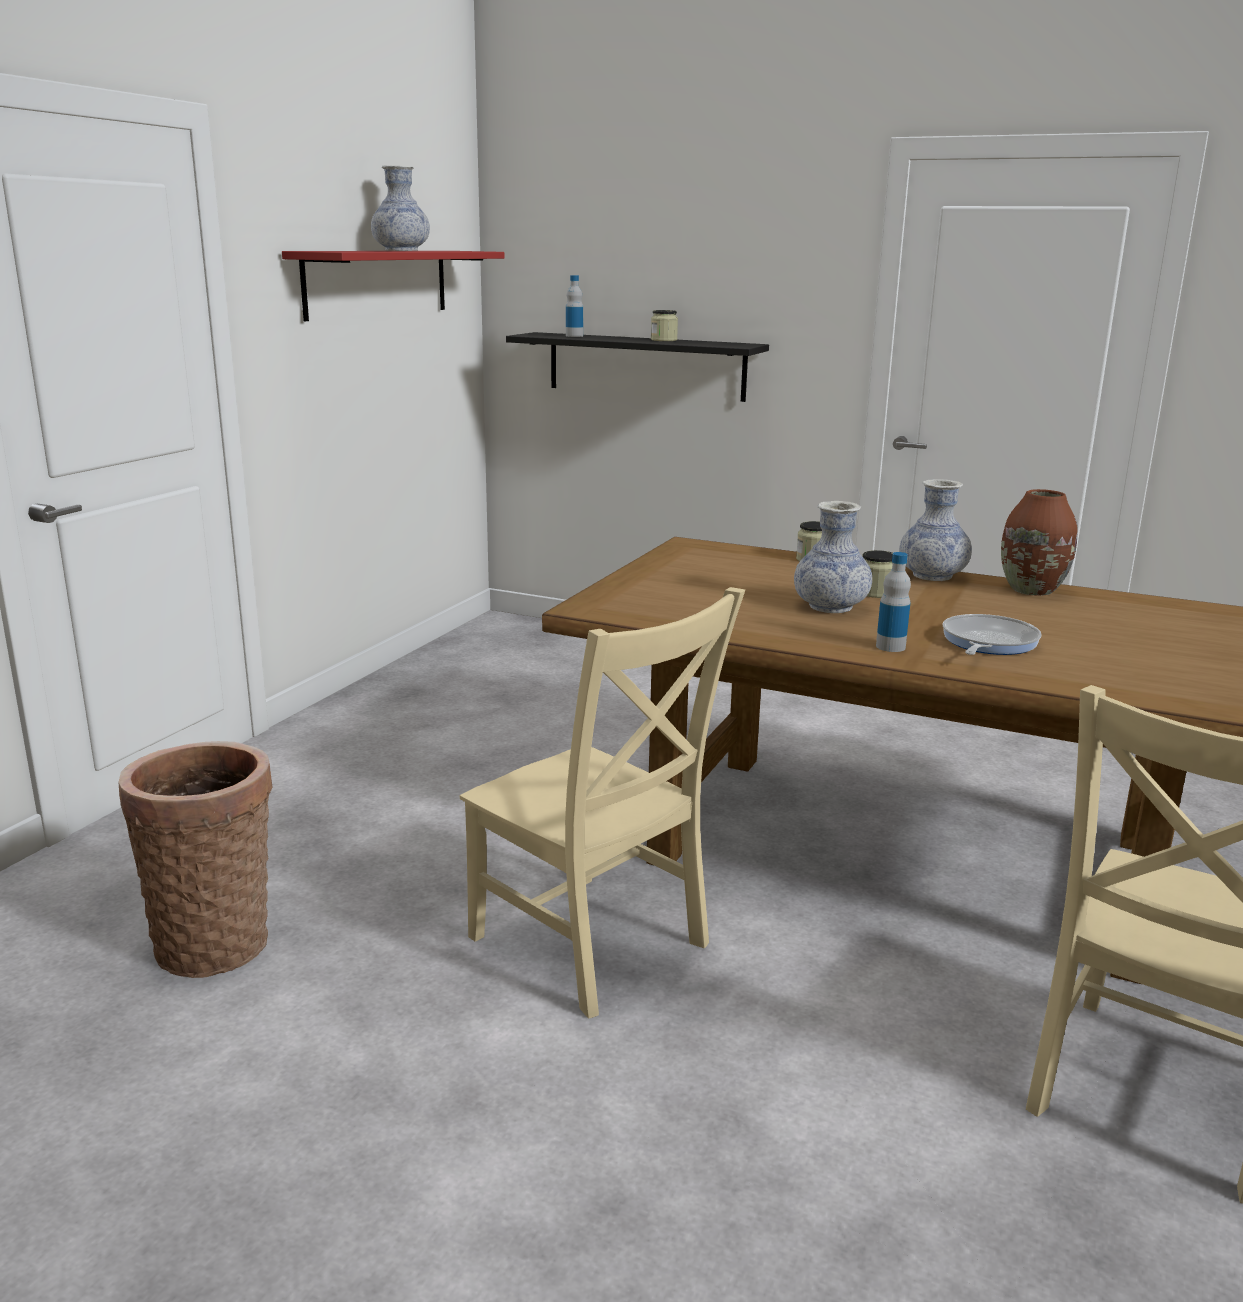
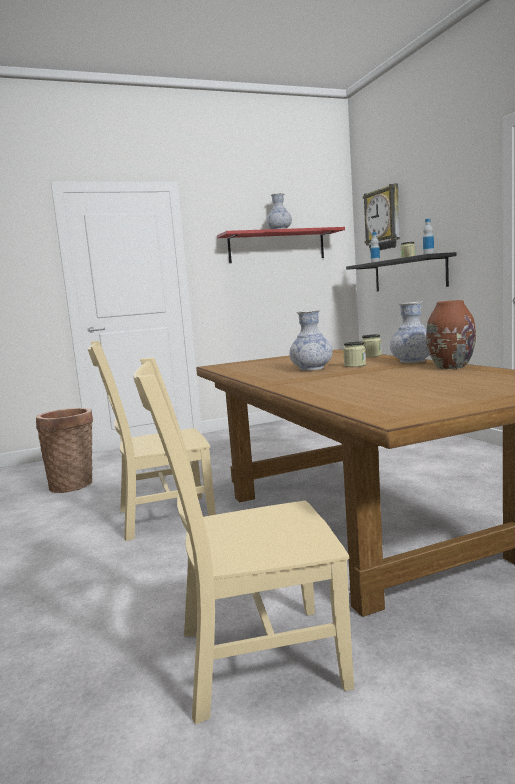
camera: 45 degrees right, 10 degrees down
beige chair [460,587,745,1019] -> beige chair turned 75 degrees clockwise [88,341,216,541]
bottle [876,552,911,652] -> bottle moved to [423,218,434,254]
frying pan [943,614,1042,655] -> none
none -> wall clock [363,183,400,252]

